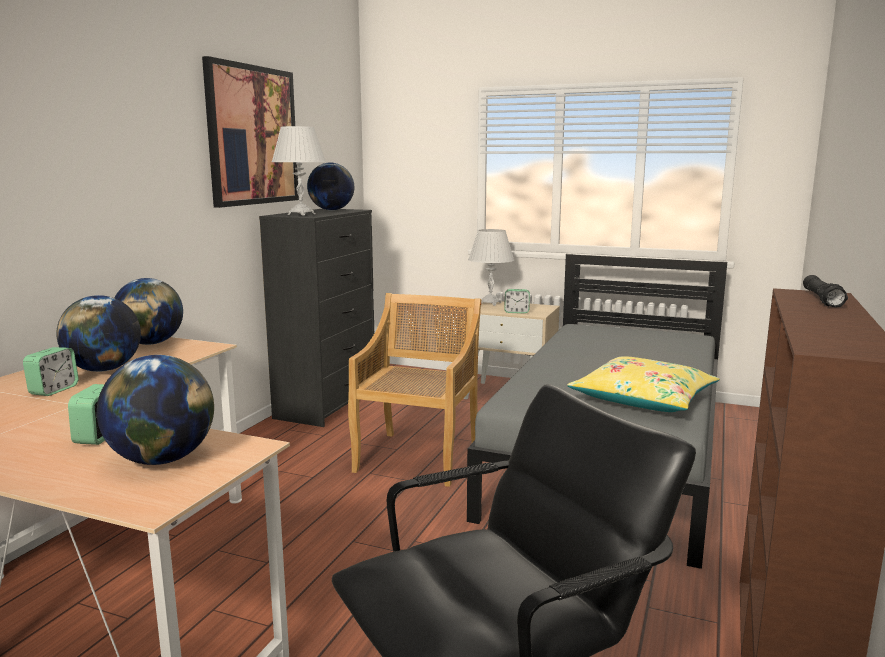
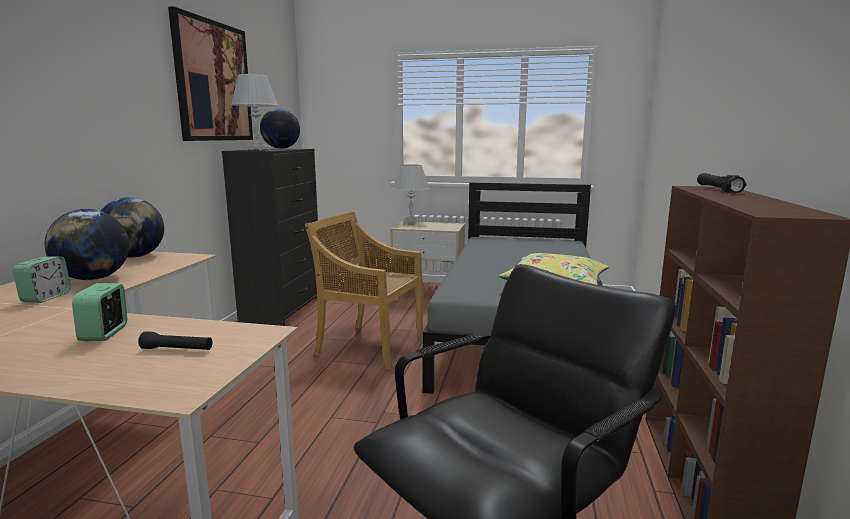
camera: 10 degrees left, 0 degrees up
globe [97,355,214,465] -> black flashlight [138,331,213,350]
beige chair [348,293,481,487] -> beige chair turned 75 degrees counterclockwise [305,211,423,370]
alarm clock [504,289,530,313] -> none

